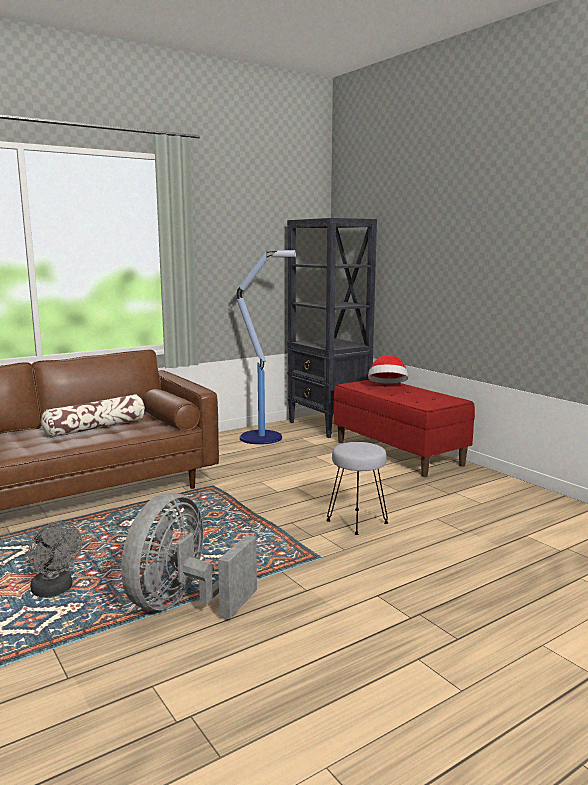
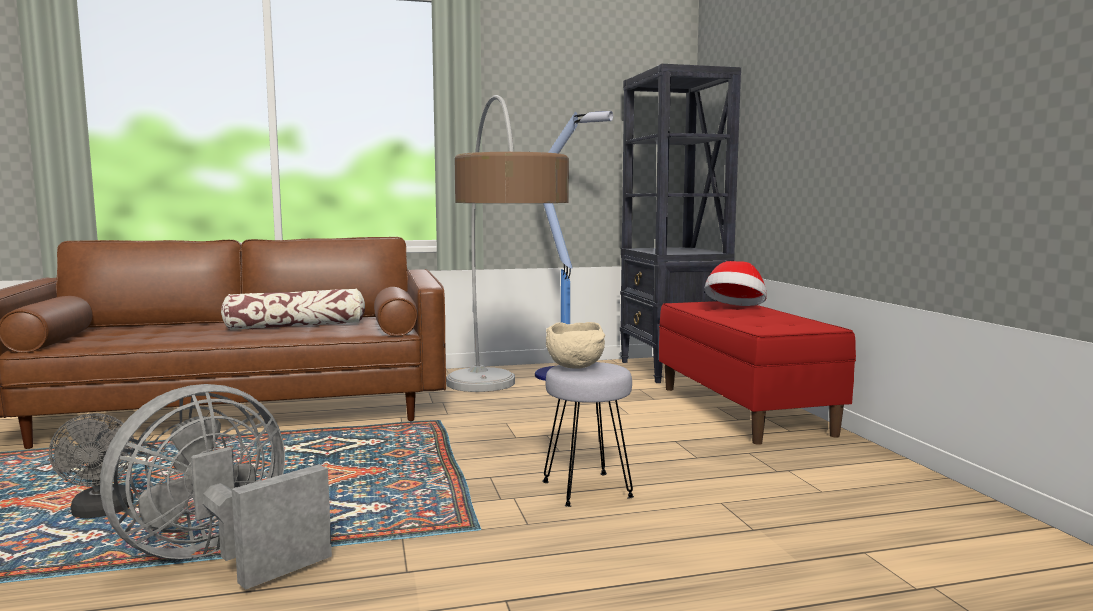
camera: 20 degrees right, 5 degrees down
none -> floor lamp [446,95,569,392]
none -> beige bowl [546,322,605,369]

